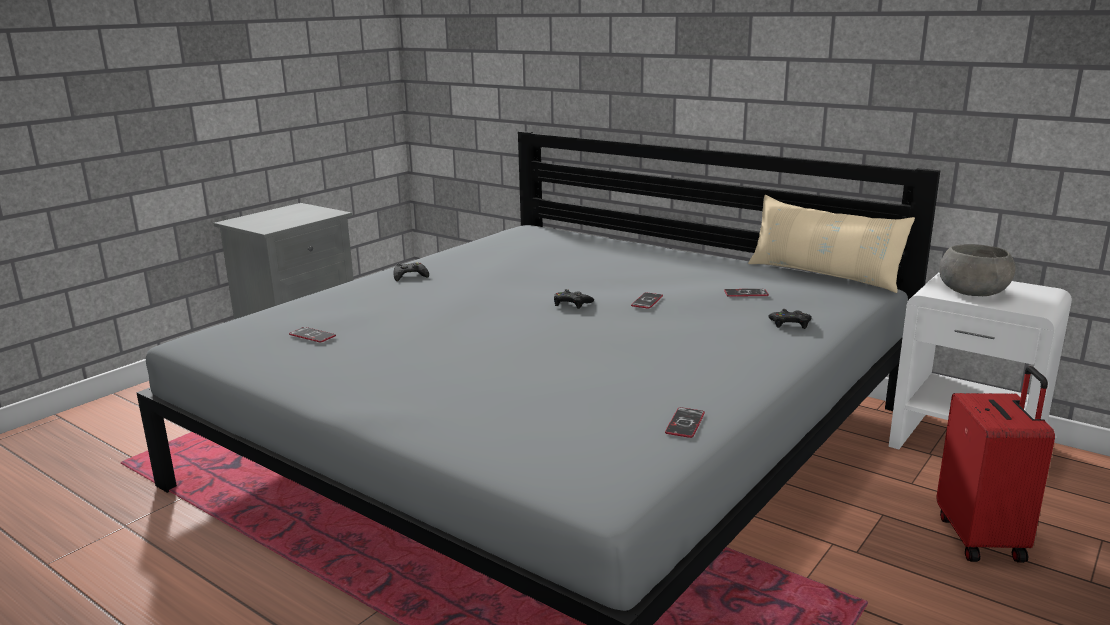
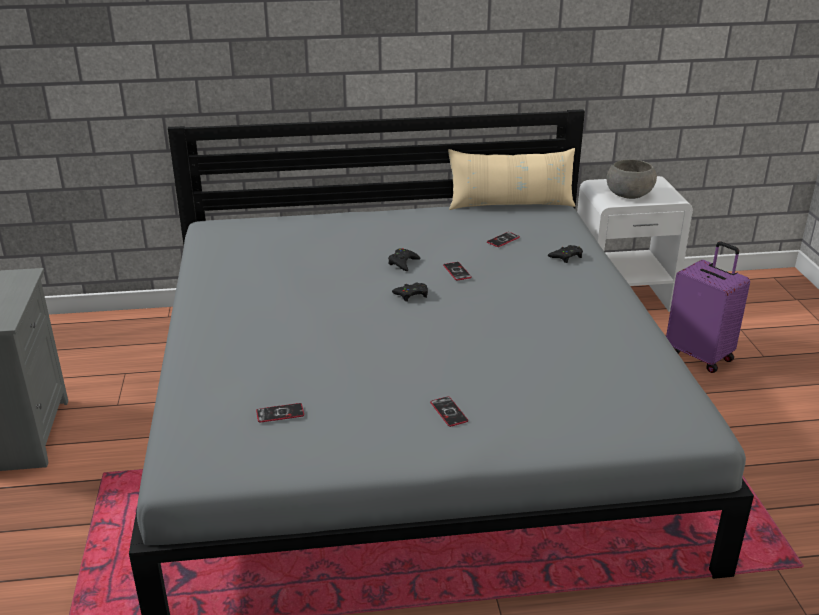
camera: 45 degrees left, 10 degrees up
black game controller [394,262,429,281] -> black game controller moved to [388,248,420,271]
phone [665,407,705,438] -> phone moved to [430,396,468,427]
red suitcase [937,366,1055,563] -> purple suitcase [666,241,750,373]

